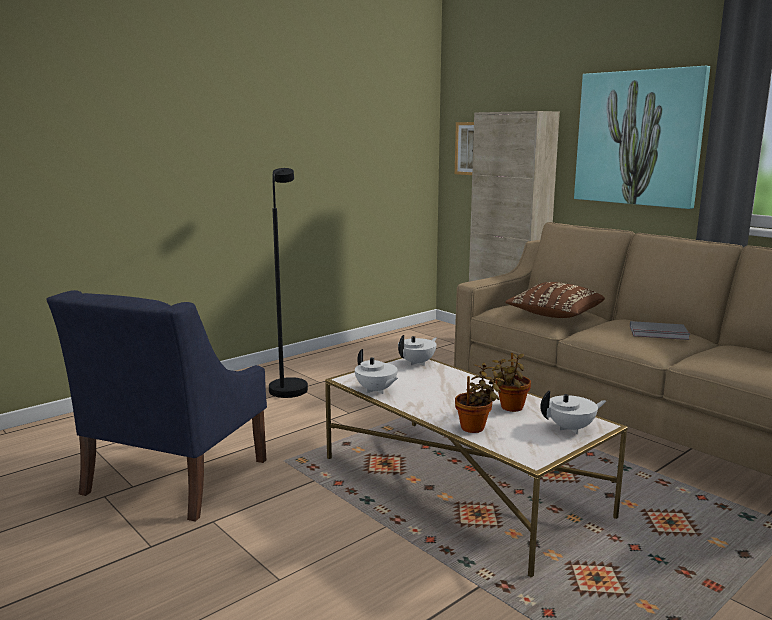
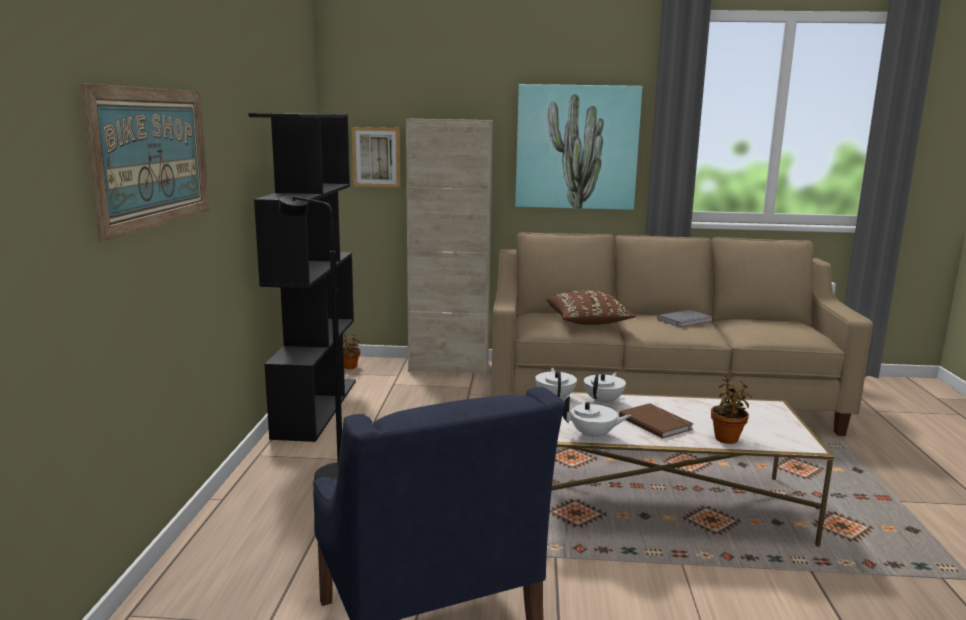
camera: 45 degrees left, 0 degrees up
potted plant [492,353,531,412] -> potted plant moved to [343,332,360,369]
white teapot [540,391,606,434] -> white teapot moved to [584,372,626,405]
none -> picture [80,83,209,241]
none -> black bookcase [249,113,356,442]
none -> brown book [619,403,694,439]

